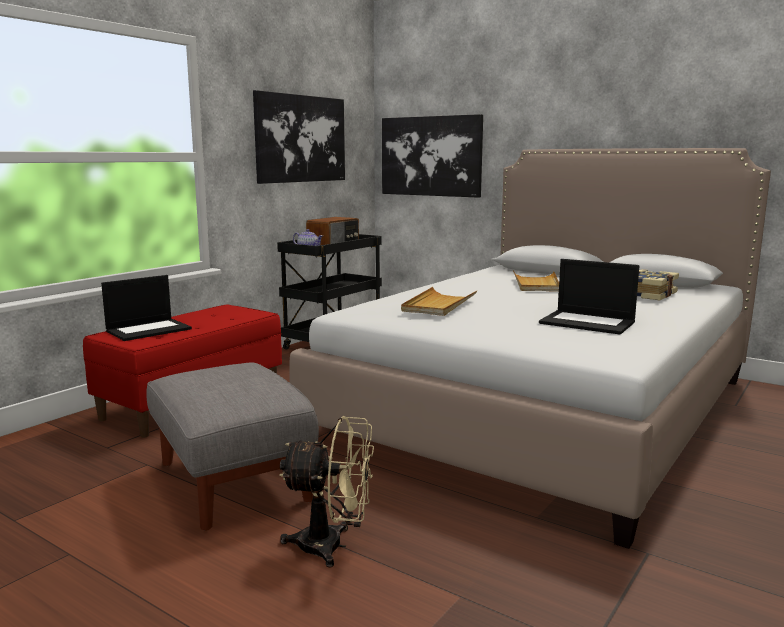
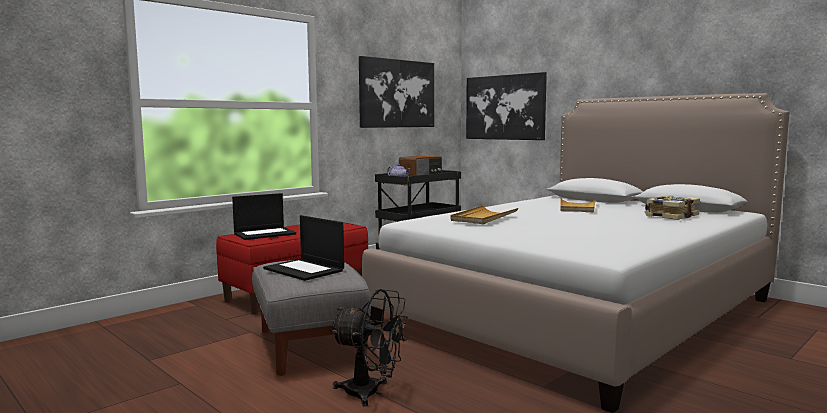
camera: 10 degrees right, 5 degrees down
beige fan [280,416,374,568] -> black fan [330,289,408,406]
laptop [539,259,639,335] -> laptop moved to [263,215,344,281]

